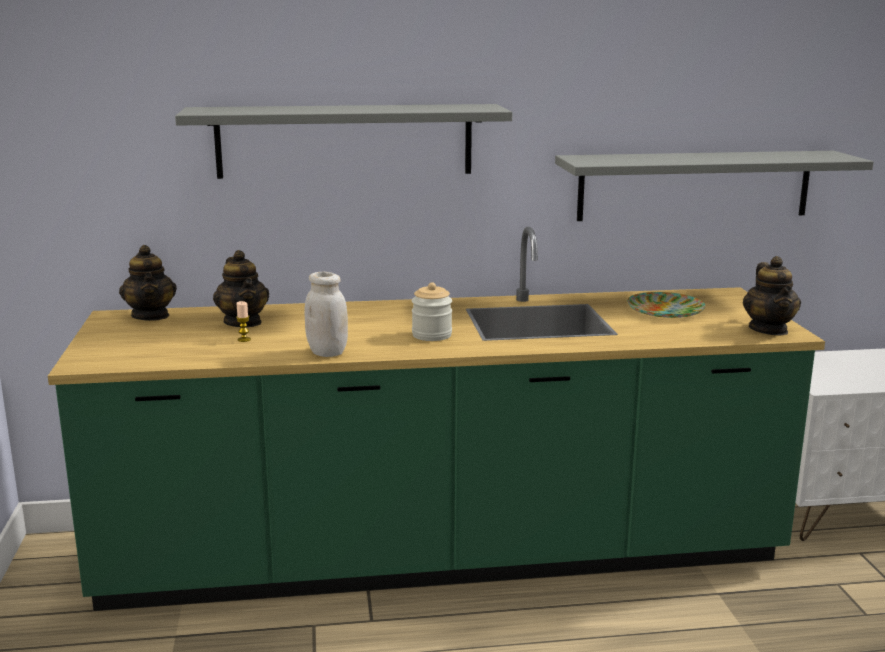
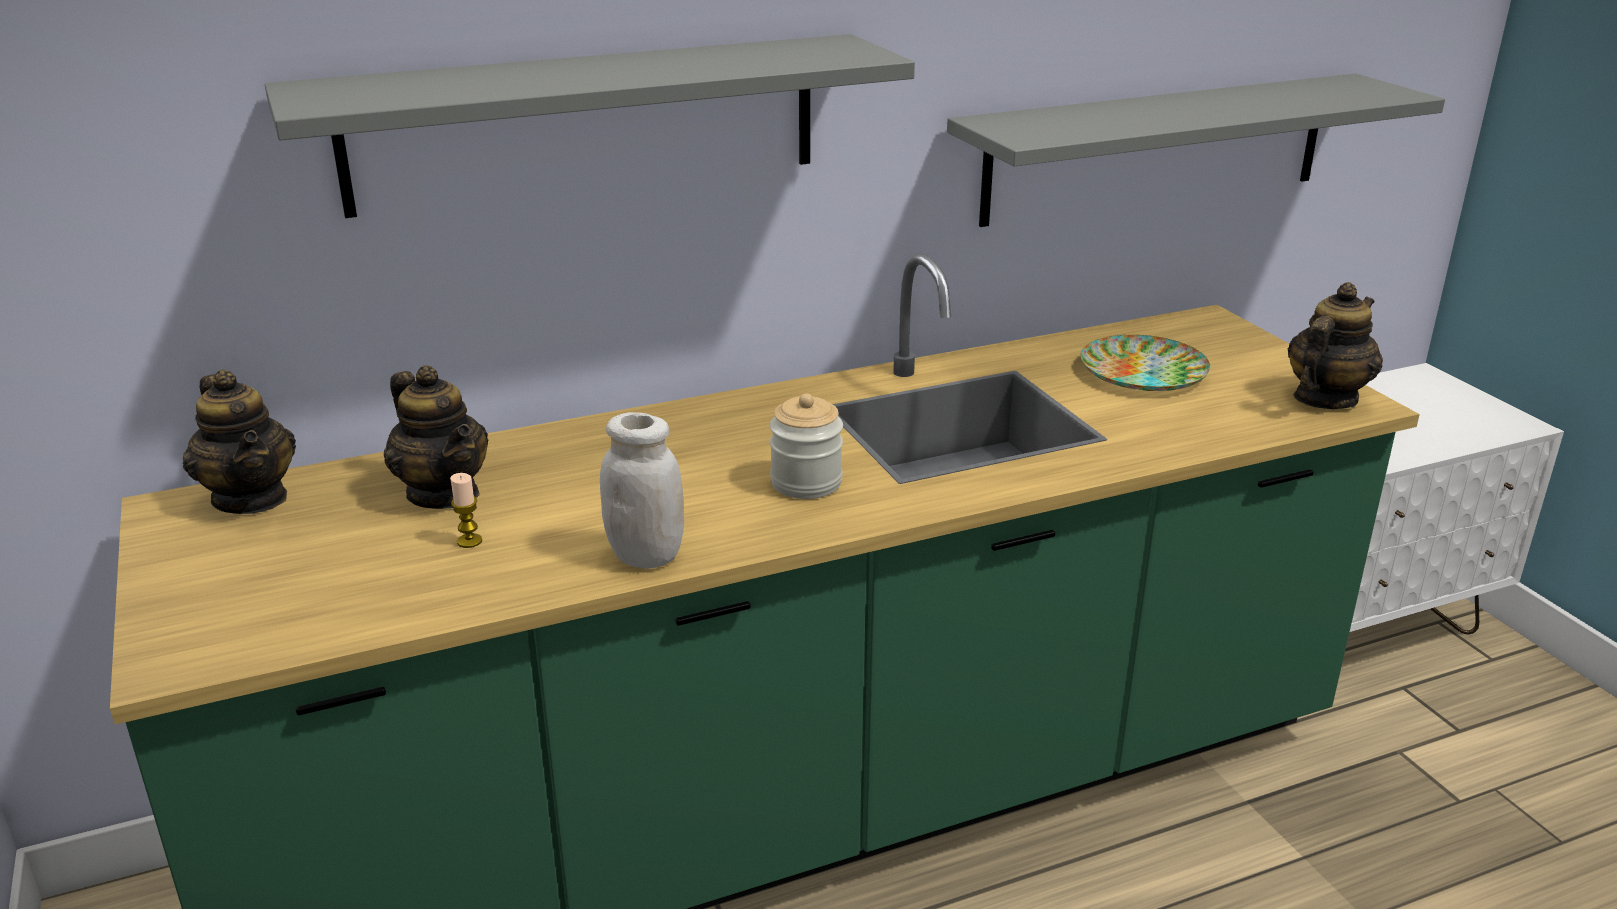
camera: 15 degrees left, 10 degrees up
teapot [743,256,801,335] -> teapot turned 120 degrees counterclockwise [1288,282,1383,409]

